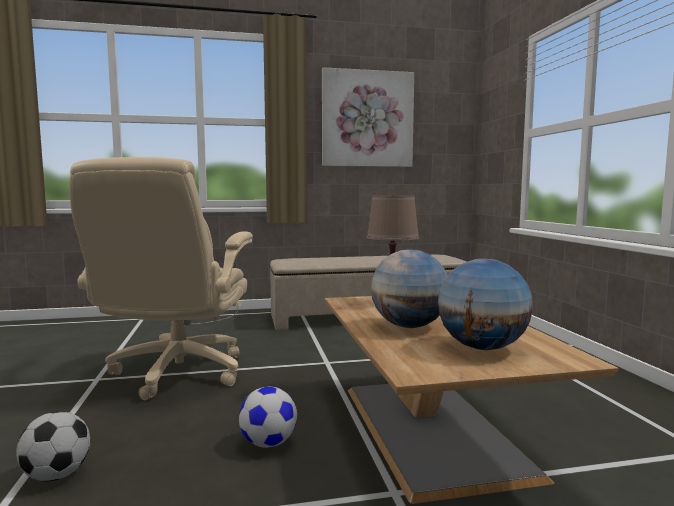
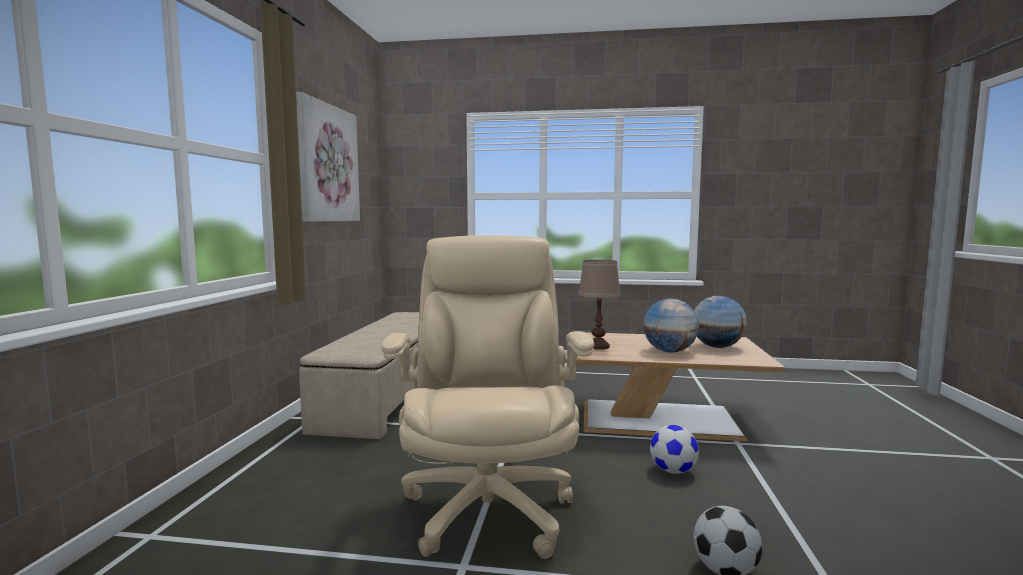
camera: 70 degrees left, 0 degrees up
beige office chair [70,157,253,401] -> beige office chair turned 120 degrees counterclockwise [382,235,594,559]

